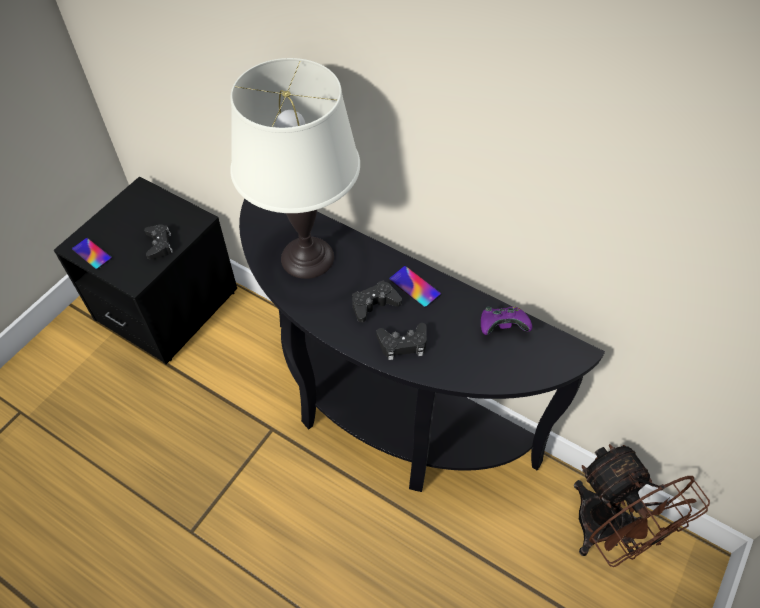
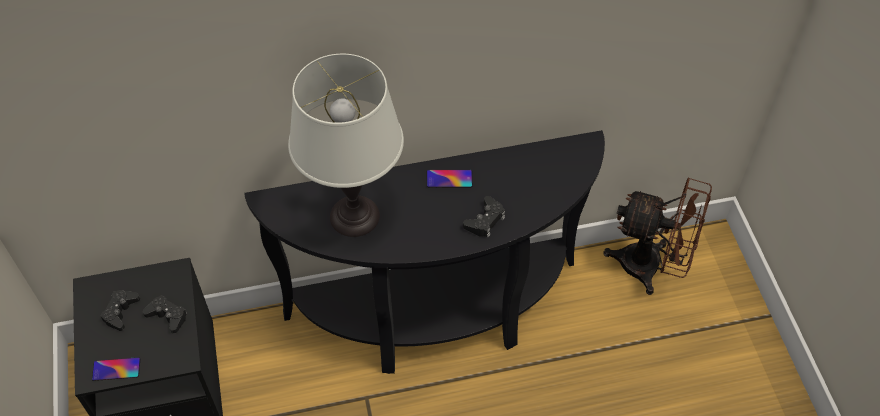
camera: 45 degrees left, 0 degrees up
black game controller [352,281,402,323] -> black game controller moved to [100,290,140,331]
purple game controller [481,307,532,335] -> none

